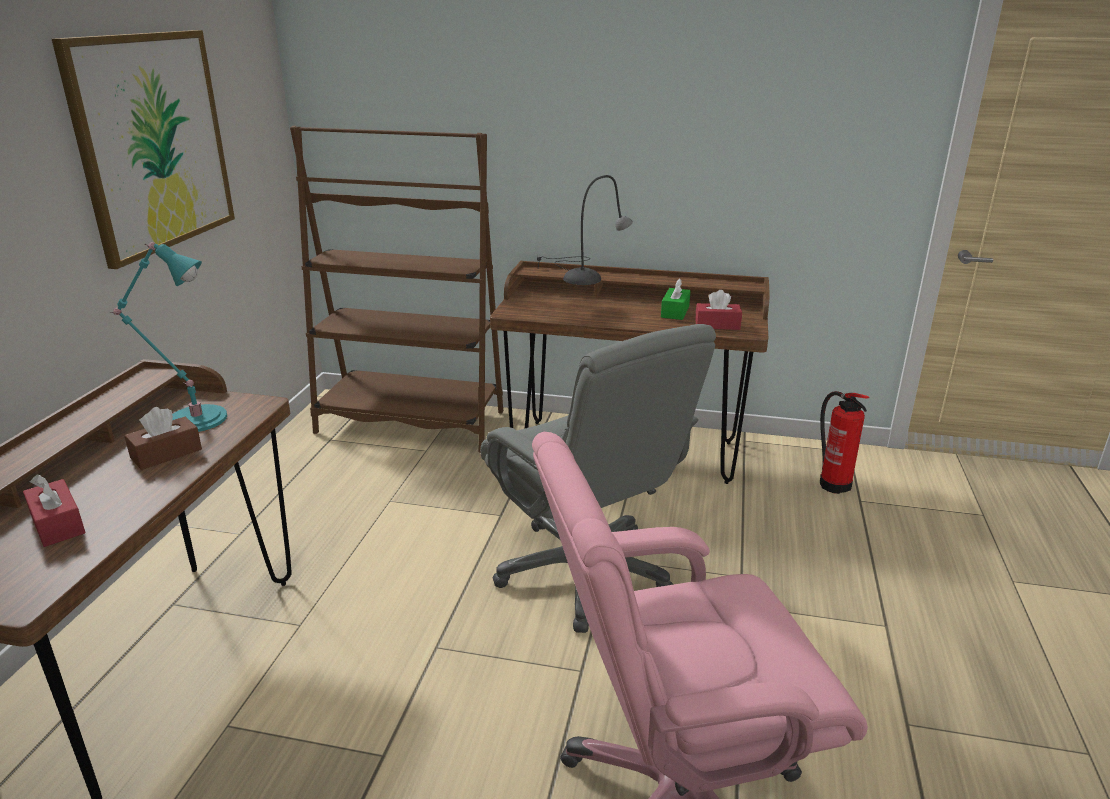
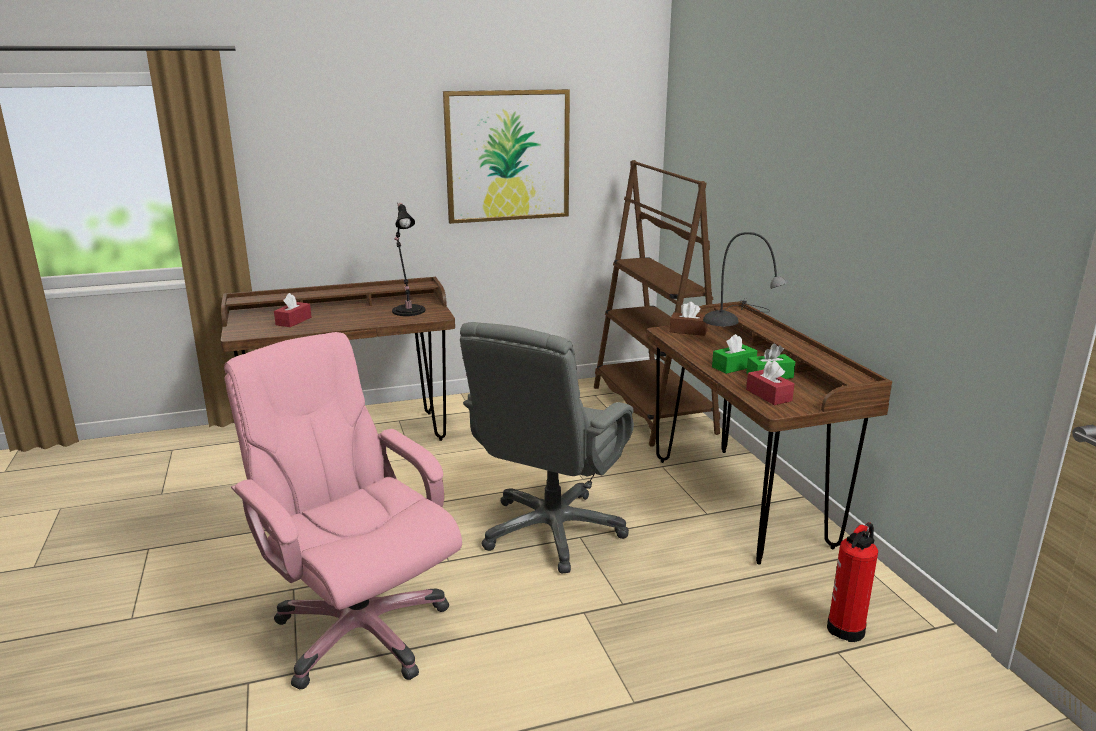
camera: 60 degrees right, 5 degrees down
turquoise table lamp [110,242,227,432] -> black table lamp [392,203,425,316]
brown tissue box [125,407,202,470] -> brown tissue box moved to [670,302,708,336]
none -> green tissue box [712,334,757,374]

